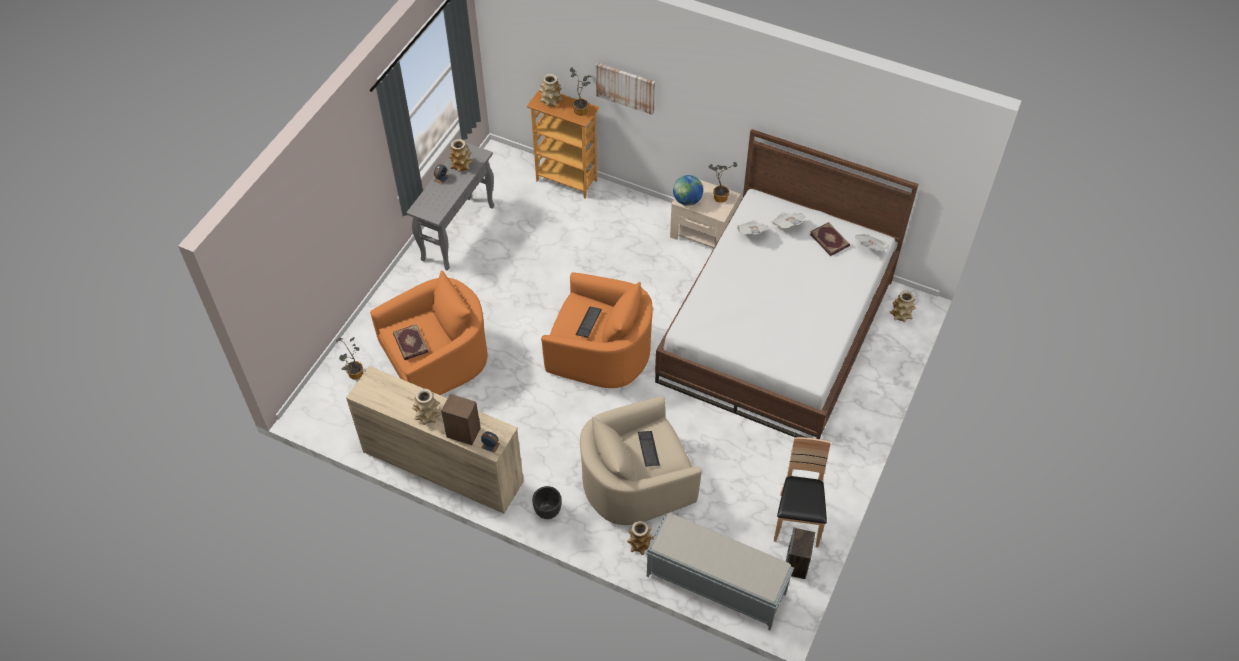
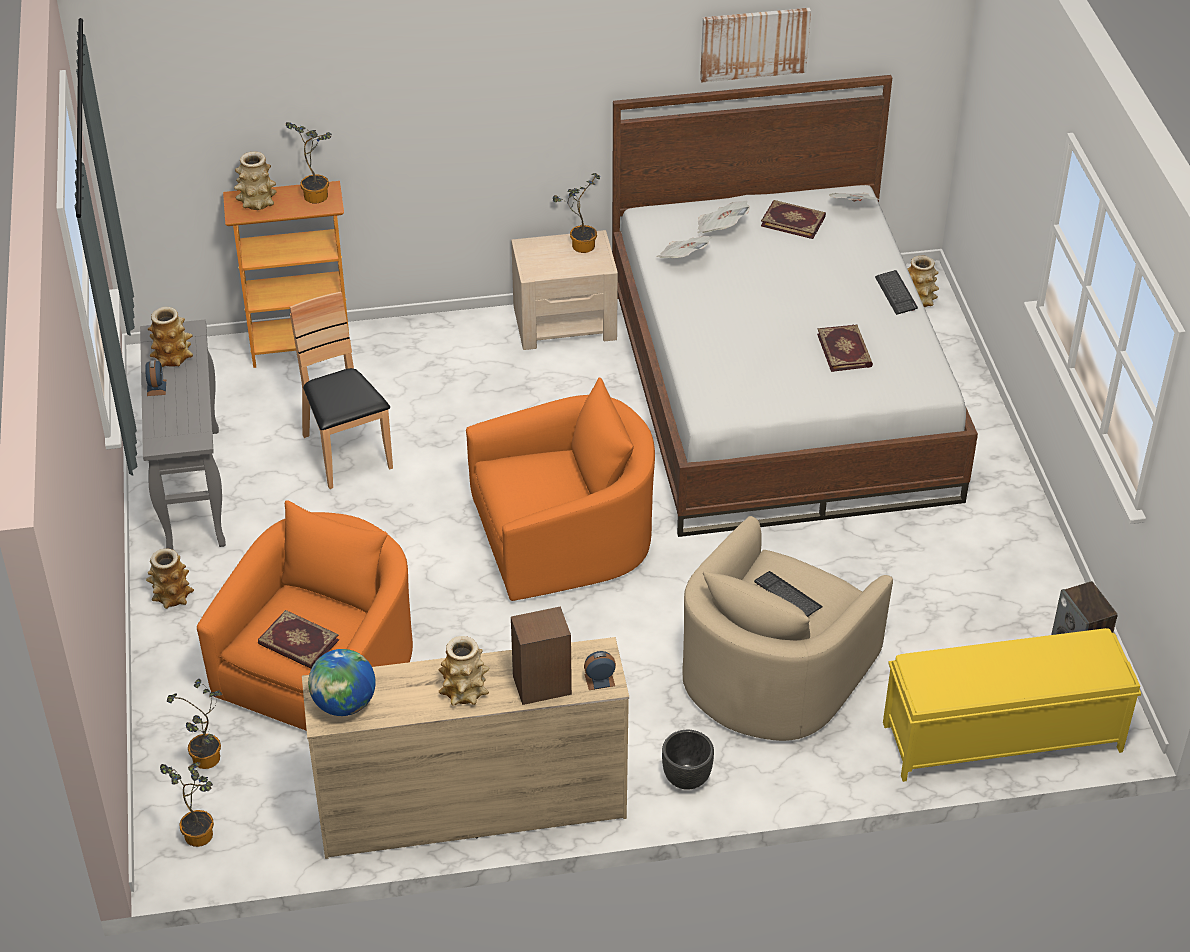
camera: 35 degrees left, 10 degrees down
keyboard [576,307,602,338] -> keyboard moved to [875,270,918,315]
picture [596,63,655,115] -> picture moved to [700,8,811,82]
vase [627,521,654,555] -> vase moved to [146,549,194,609]
grey bench [646,513,794,630] -> yellow bench [883,628,1141,782]
globe [673,175,703,206] -> globe moved to [308,649,376,716]
brown chair [774,437,831,547] -> brown chair moved to [290,291,393,489]
none -> potted plant [160,762,214,847]
none -> book [817,324,873,372]

